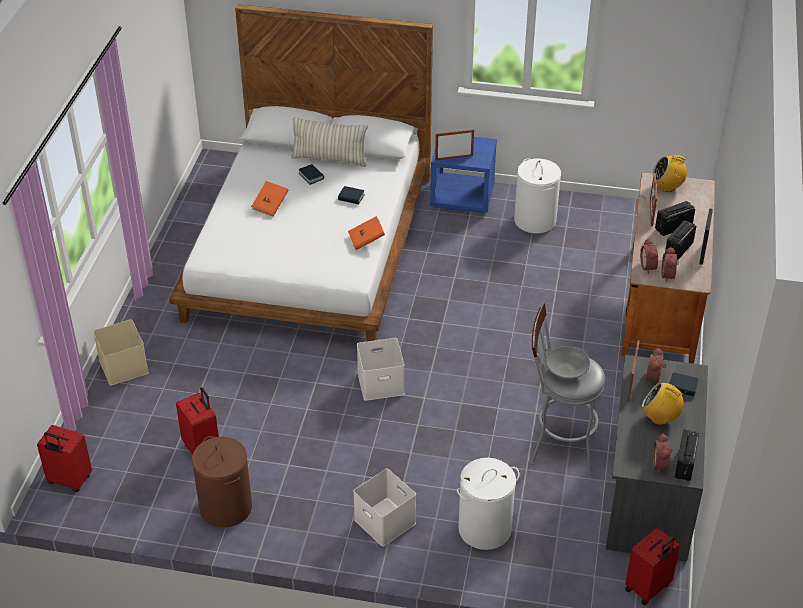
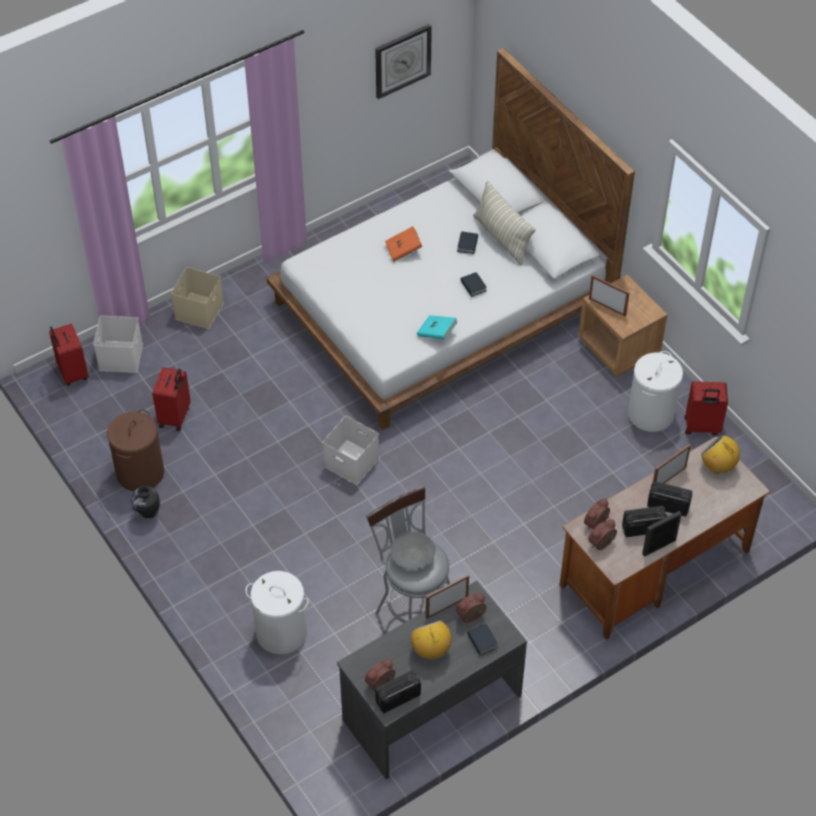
camera: 45 degrees right, 10 degrees up
orange book [348,216,385,250] -> turquoise book [417,315,458,339]
white storage box [353,468,416,547] -> white storage box moved to [93,316,143,373]
blue nightstand [430,137,497,213] -> brown nightstand [578,275,668,377]
red suitcase [625,527,681,605] -> red suitcase moved to [685,381,728,436]
none -> vase [131,486,160,520]
none -> wall clock [375,24,432,99]

